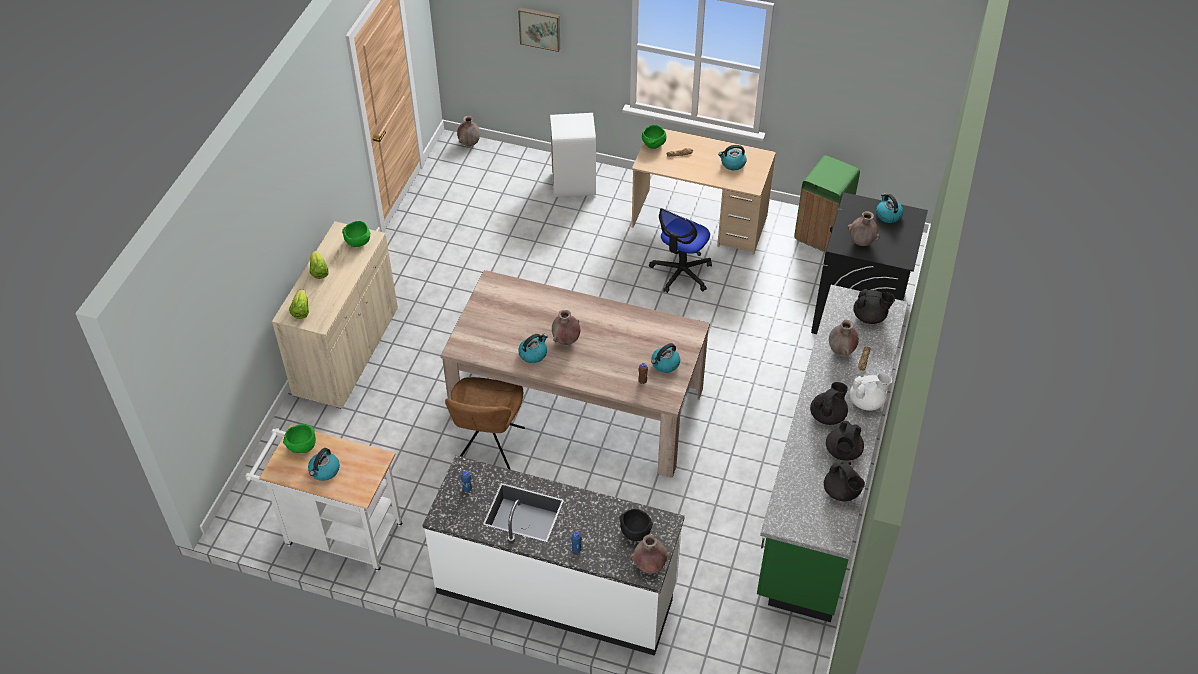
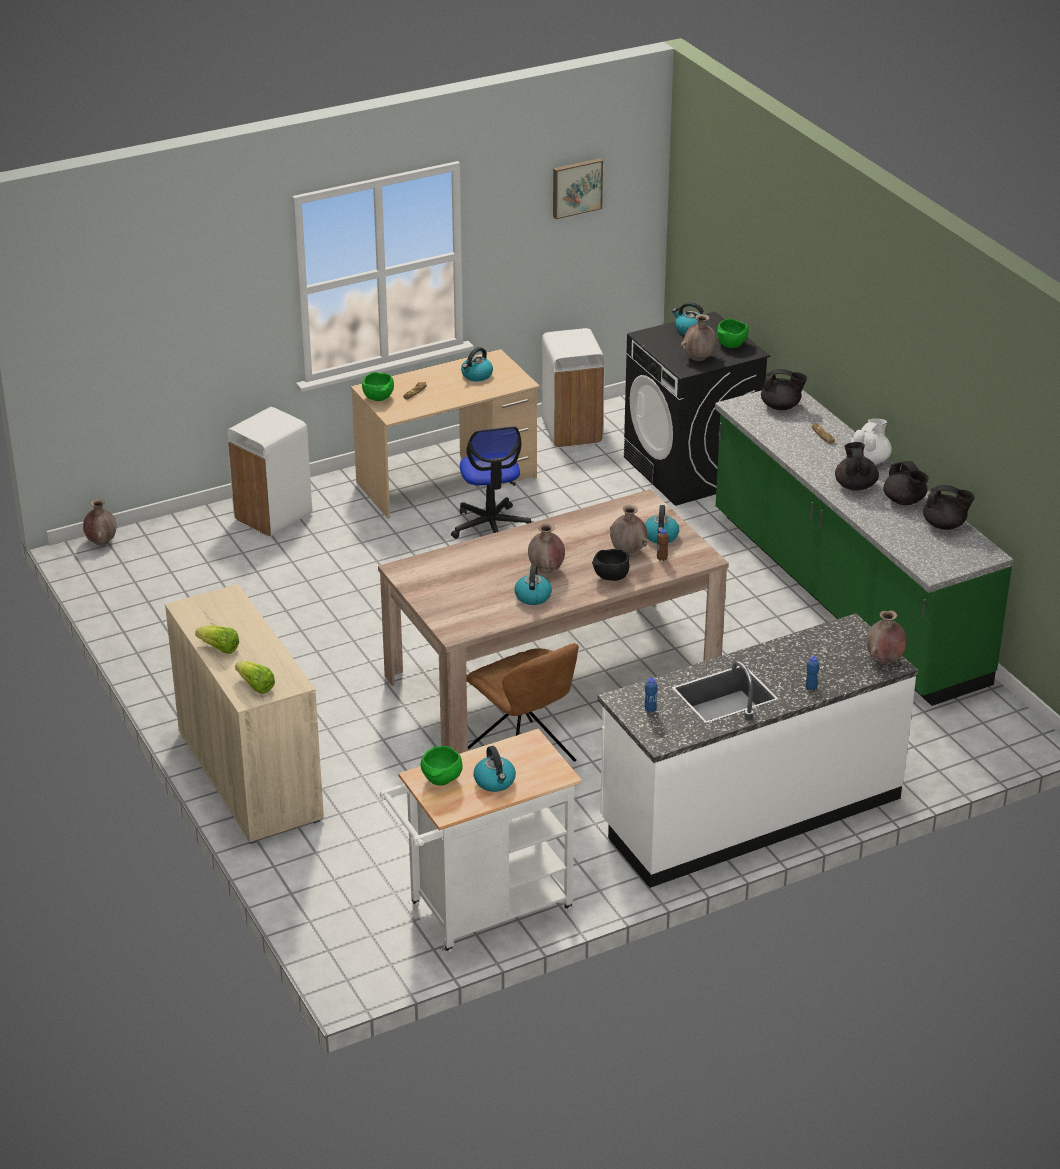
camera: 45 degrees left, 15 degrees down
green bowl [342,221,370,247] -> green bowl moved to [717,319,749,348]
picture [518,8,560,52] -> picture moved to [553,158,603,219]
black bowl [619,509,653,541] -> black bowl moved to [592,549,630,581]
green trash can [794,155,860,252] -> white trash can [542,328,605,448]
brown vase [829,320,859,356] -> brown vase moved to [610,505,648,555]
black teapot [853,289,895,324] -> black teapot turned 45 degrees clockwise [761,369,807,410]

